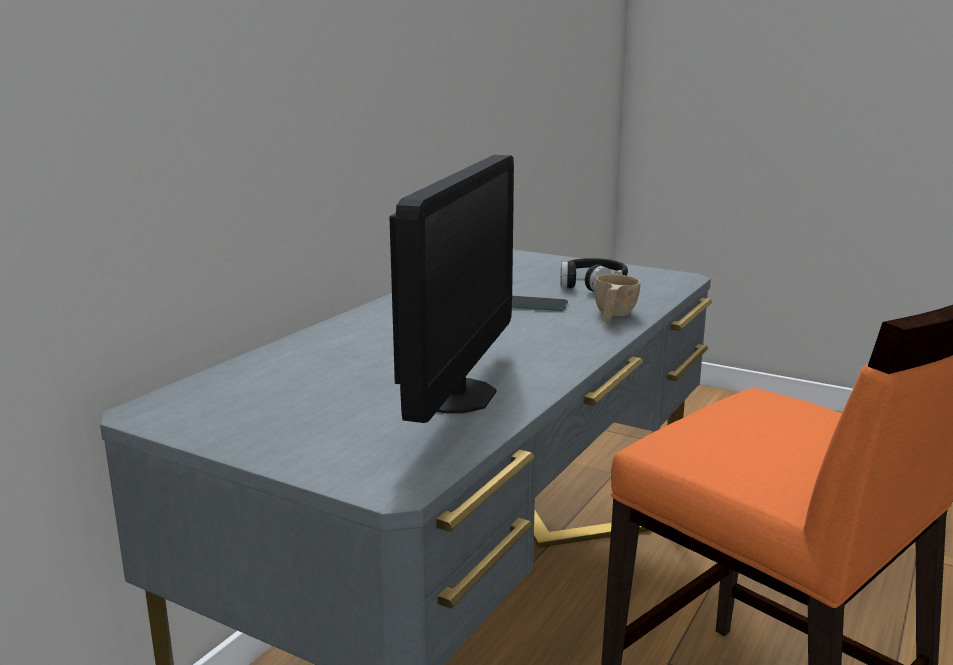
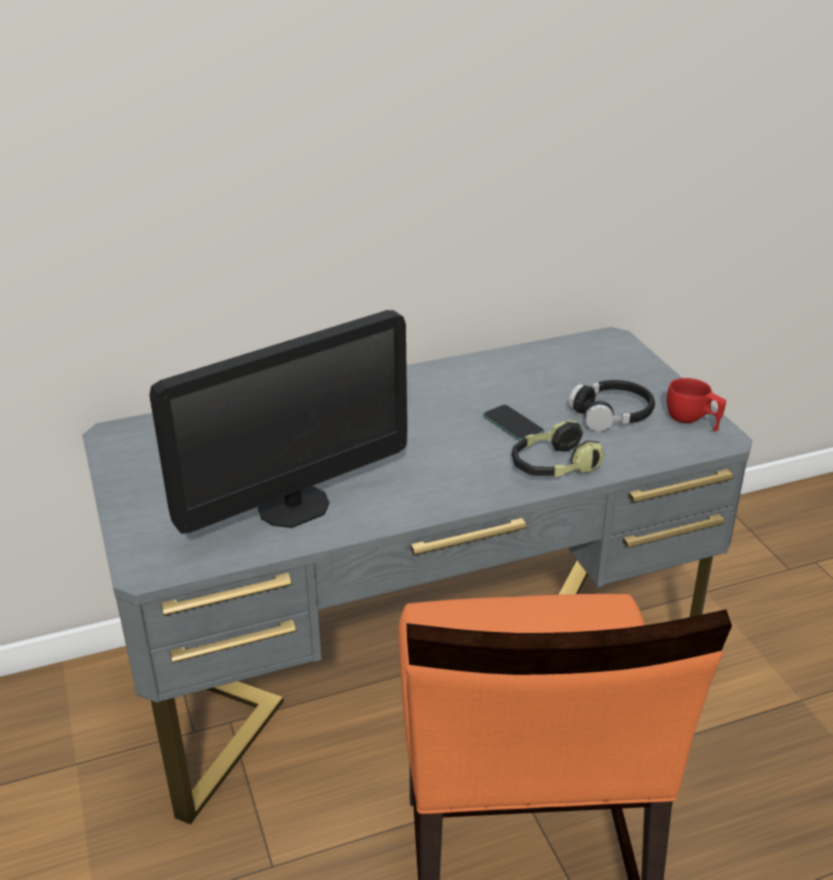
camera: 40 degrees right, 15 degrees up
beige cup [595,274,641,322] -> headphones [512,420,605,478]
none -> red cup [667,378,726,431]

